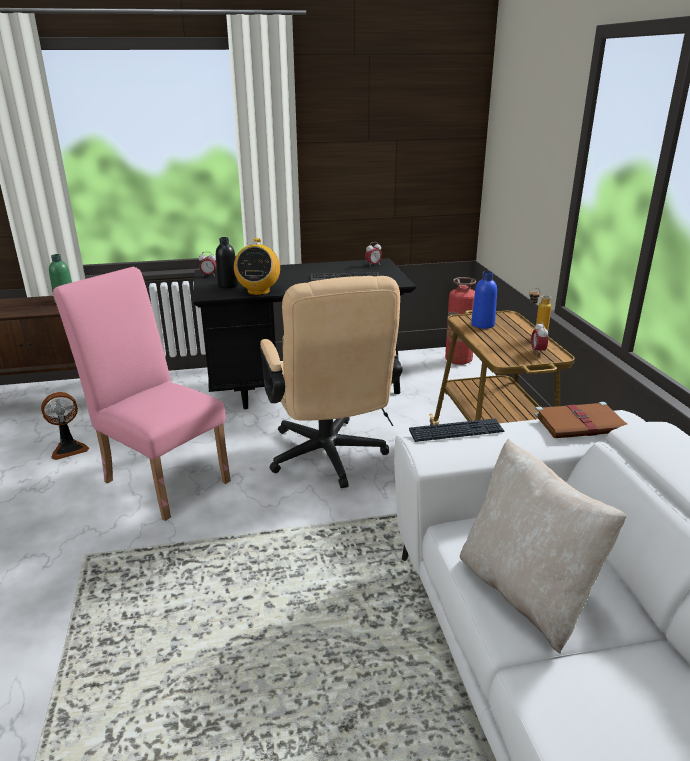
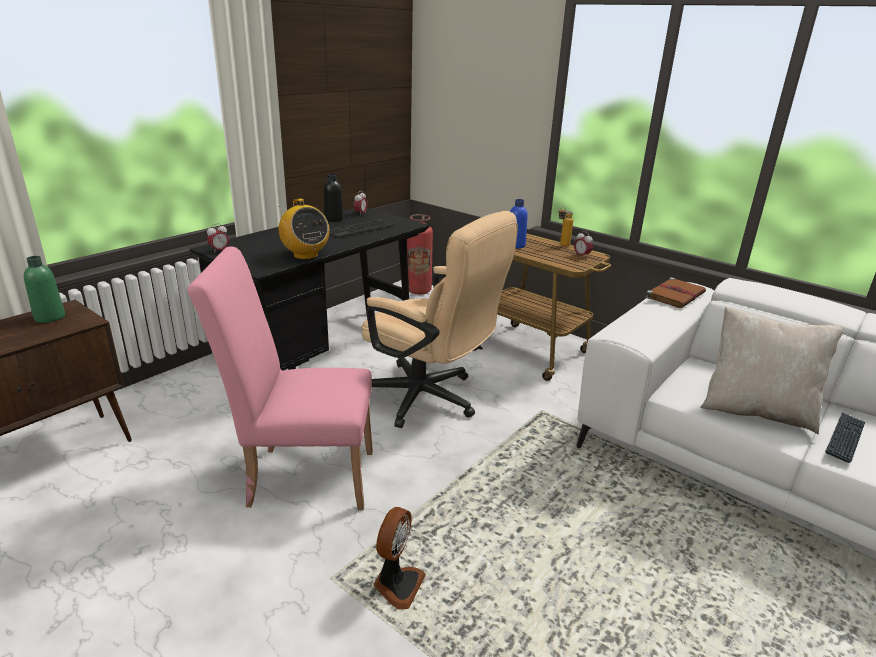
camera: 40 degrees left, 0 degrees up
fan [41,392,89,460] -> fan moved to [373,507,426,610]
black bottle [216,237,238,289] -> black bottle moved to [324,174,344,222]
keyboard [409,418,505,442] -> keyboard moved to [825,413,865,463]

